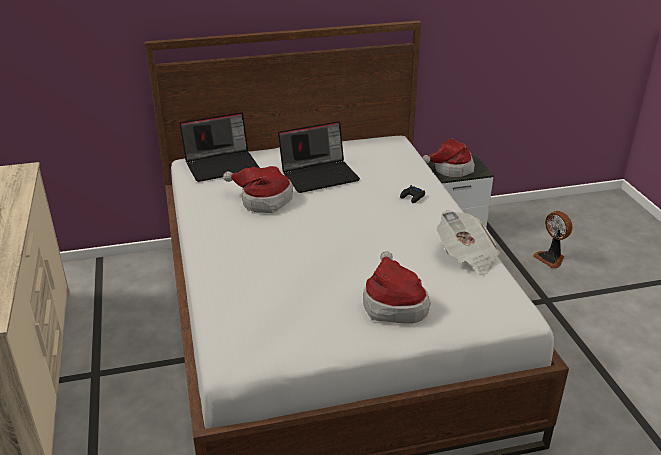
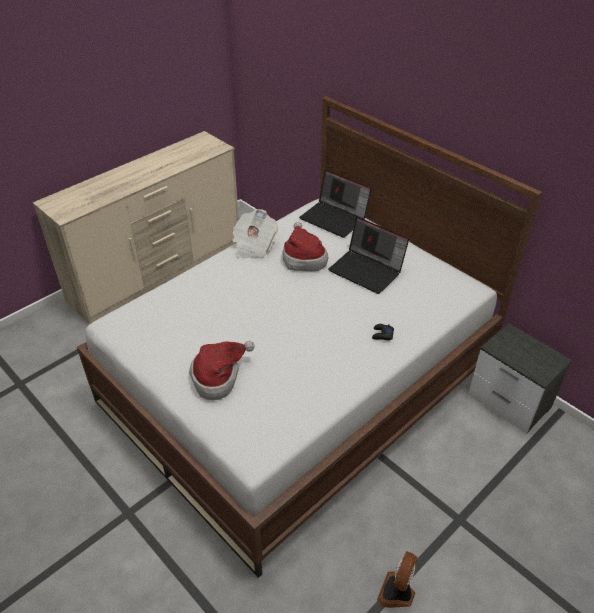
camera: 60 degrees right, 10 degrees up
hat [422,139,475,177] -> none
newspaper [437,210,500,274] -> newspaper moved to [232,209,278,259]
fan [533,211,573,268] -> fan moved to [377,551,418,608]

